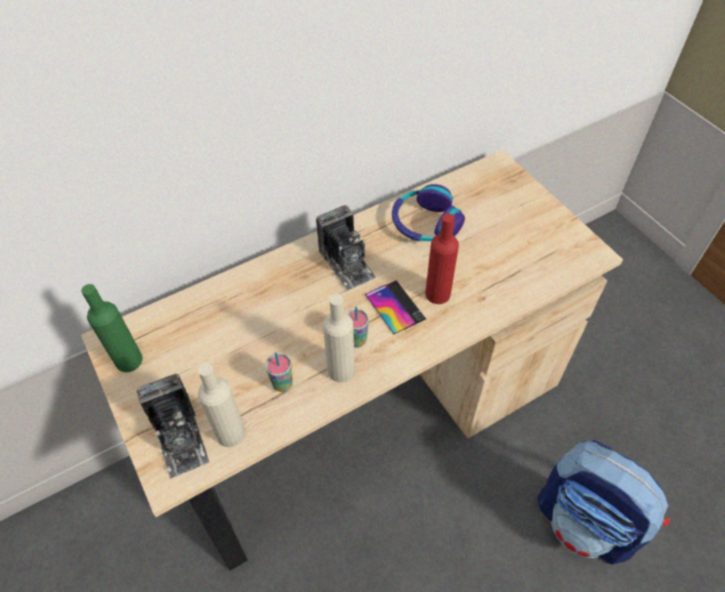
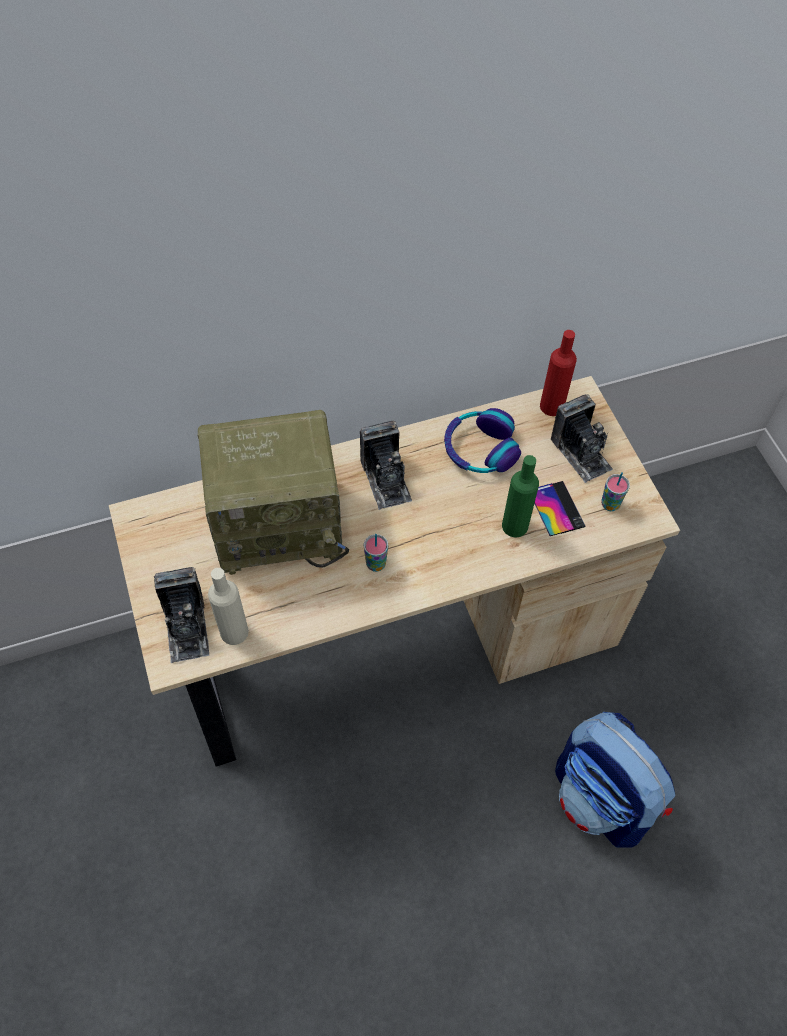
camera: 10 degrees right, 5 degrees up
green bottle [81,284,143,372] -> green bottle moved to [502,455,539,538]
cup [265,352,293,392] -> cup moved to [601,472,630,511]
beige bottle [323,294,355,382] -> none
phone [365,280,426,334] -> phone moved to [534,481,586,536]
red bottle [425,214,459,304] -> red bottle moved to [540,330,577,416]
none -> radio [197,410,349,575]
none -> camera [551,394,613,483]

